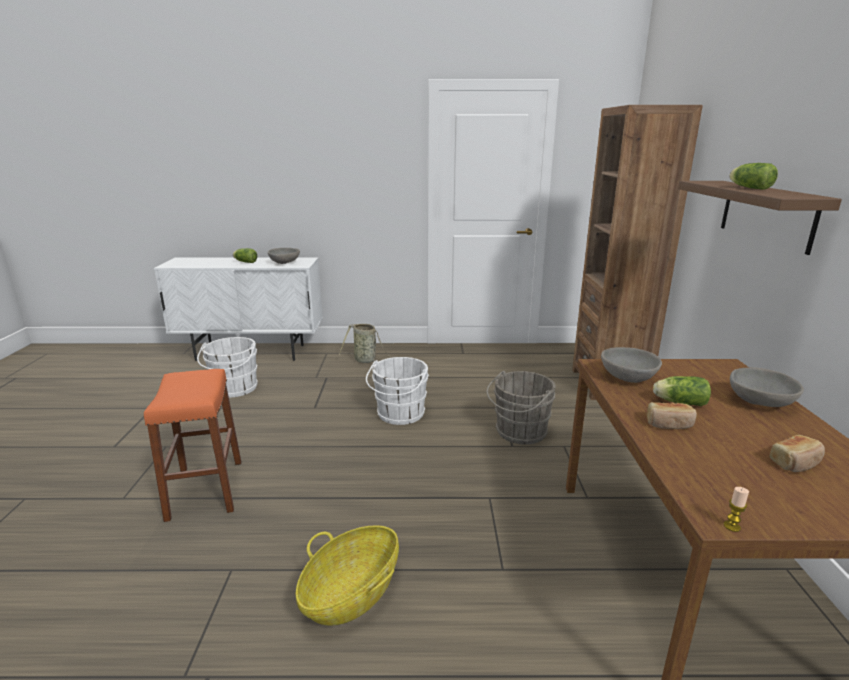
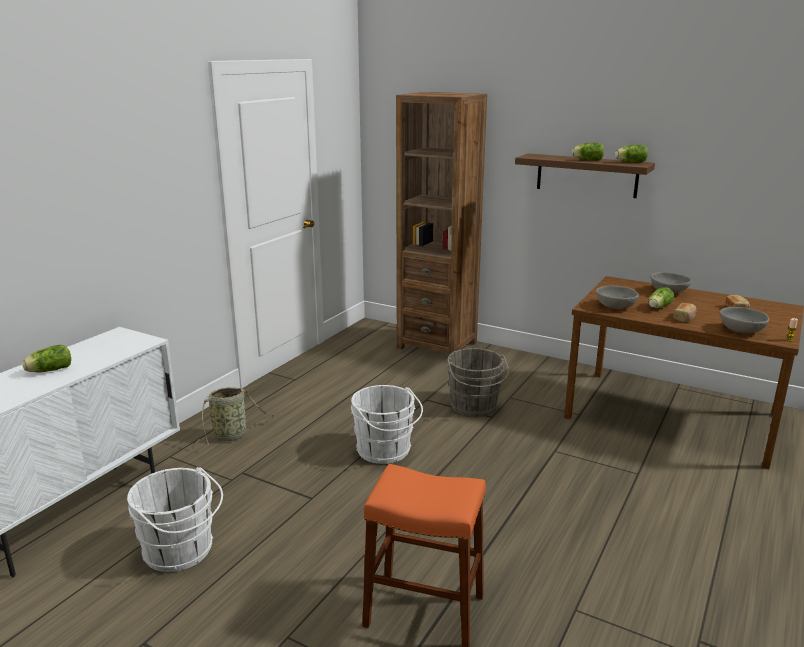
camera: 60 degrees left, 0 degrees up
grey bowl [268,248,300,264] -> grey bowl moved to [720,307,769,333]
basket [296,525,399,626] -> none
none -> lettuce [615,145,648,163]

